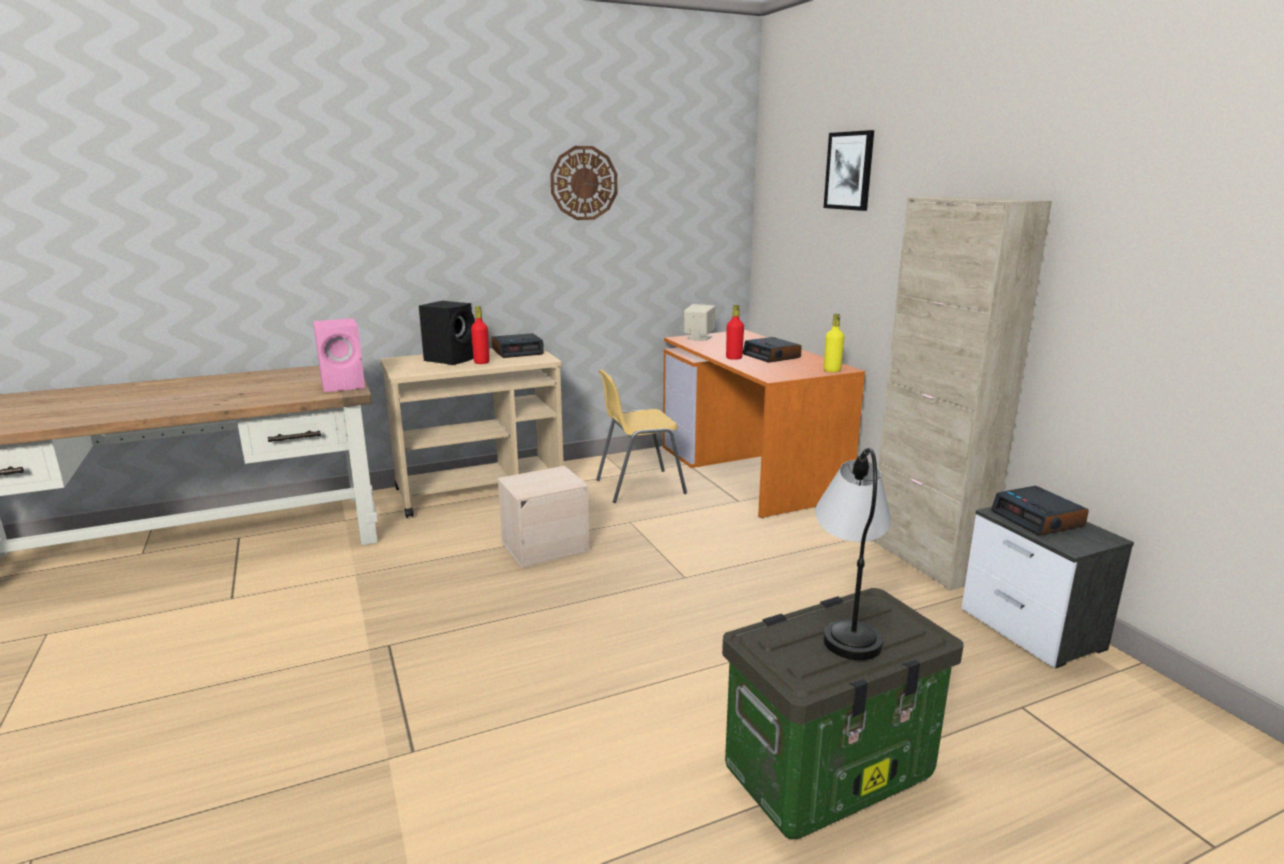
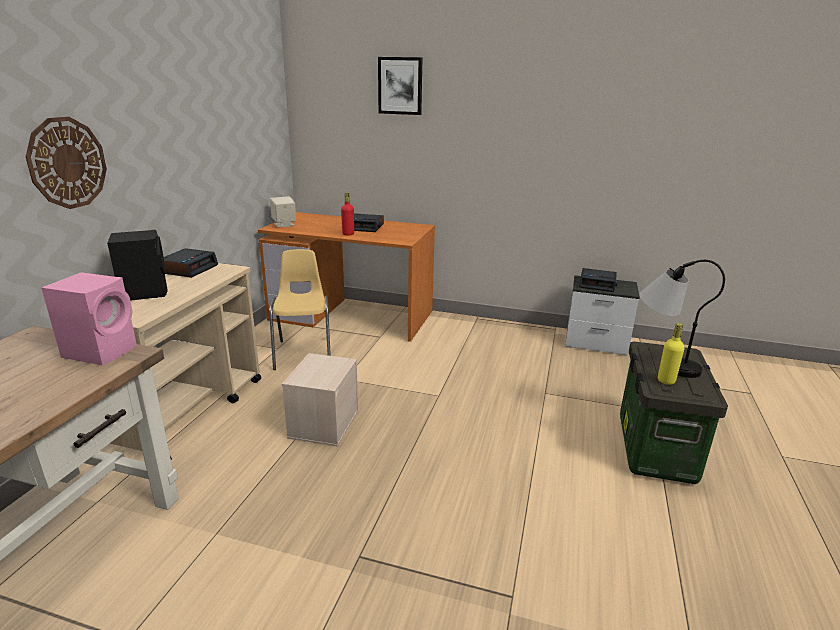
camera: 50 degrees left, 5 degrees up
red bottle [471,306,490,364] -> none
wall clock [550,146,618,220] -> wall clock moved to [26,117,107,209]
yellow chair [596,369,687,503] -> yellow chair turned 150 degrees clockwise [269,249,331,370]
yellow bottle [824,314,844,372] -> yellow bottle moved to [658,323,685,385]
beige cabinet [871,197,1052,591] -> none

